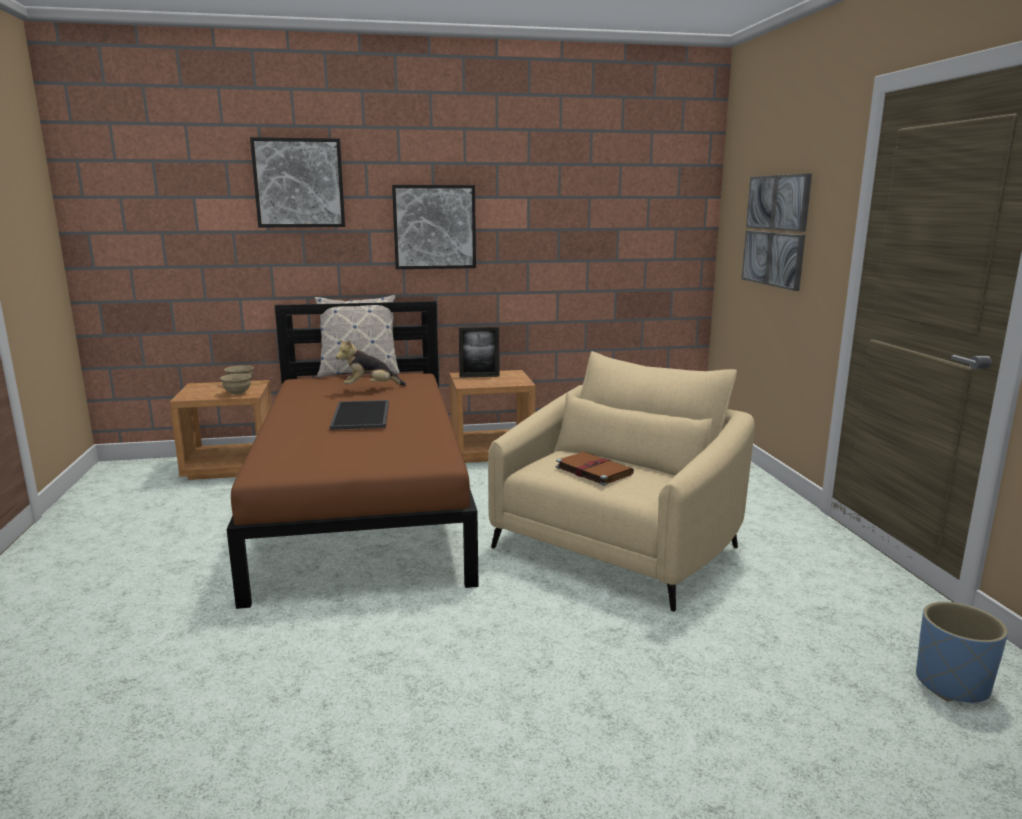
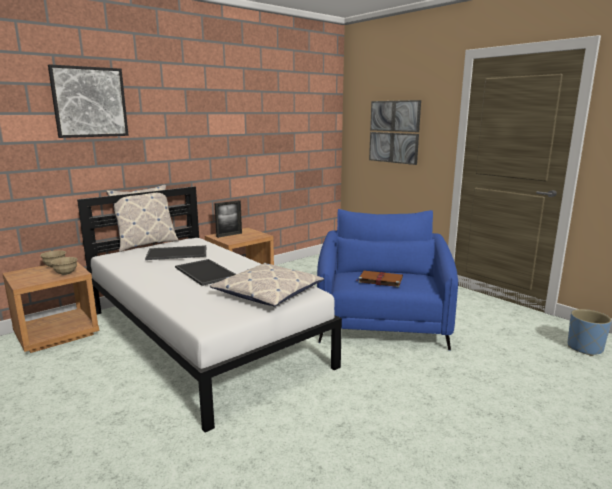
camera: 30 degrees left, 0 degrees up
brown bed [227,301,479,609] -> white bed [77,186,342,433]
plush toy [336,340,406,386] -> tray [145,245,206,260]
picture [392,185,476,269] -> none
beige armchair [488,351,755,612] -> blue armchair [317,209,458,351]
none -> pillow [210,263,324,307]

